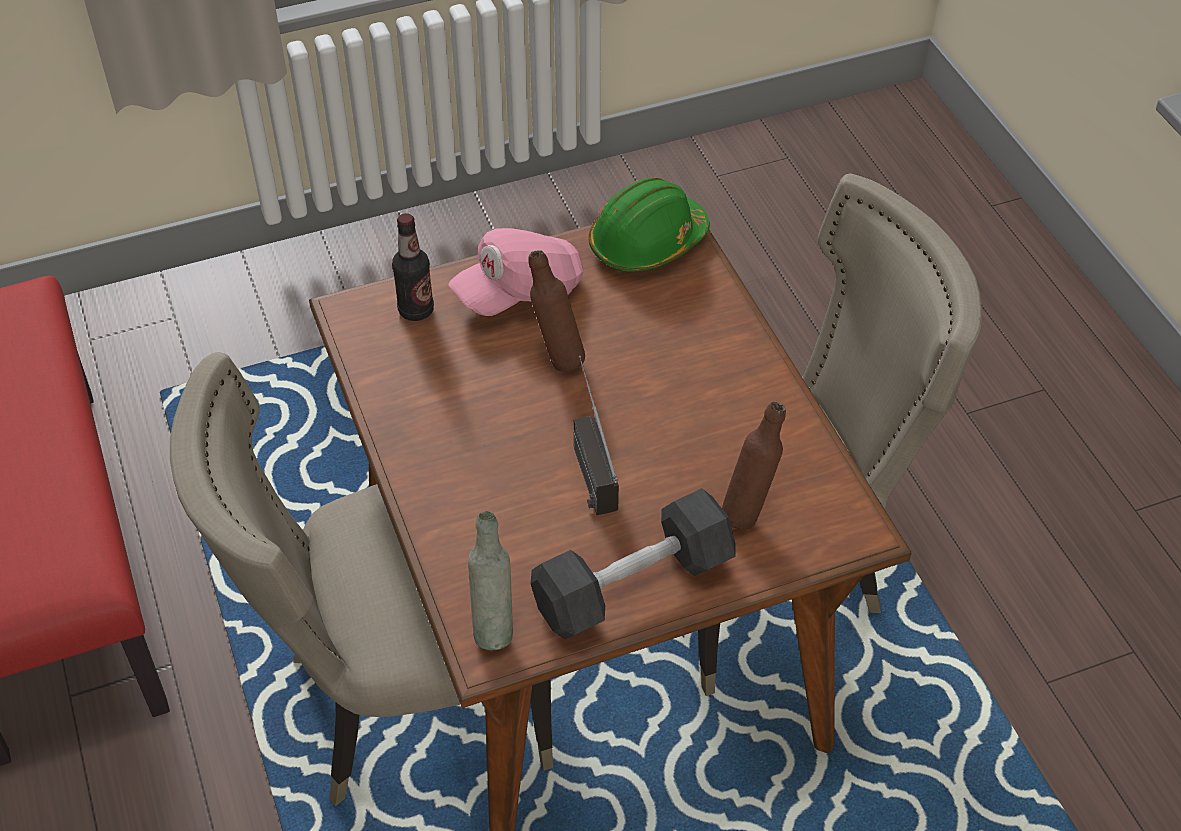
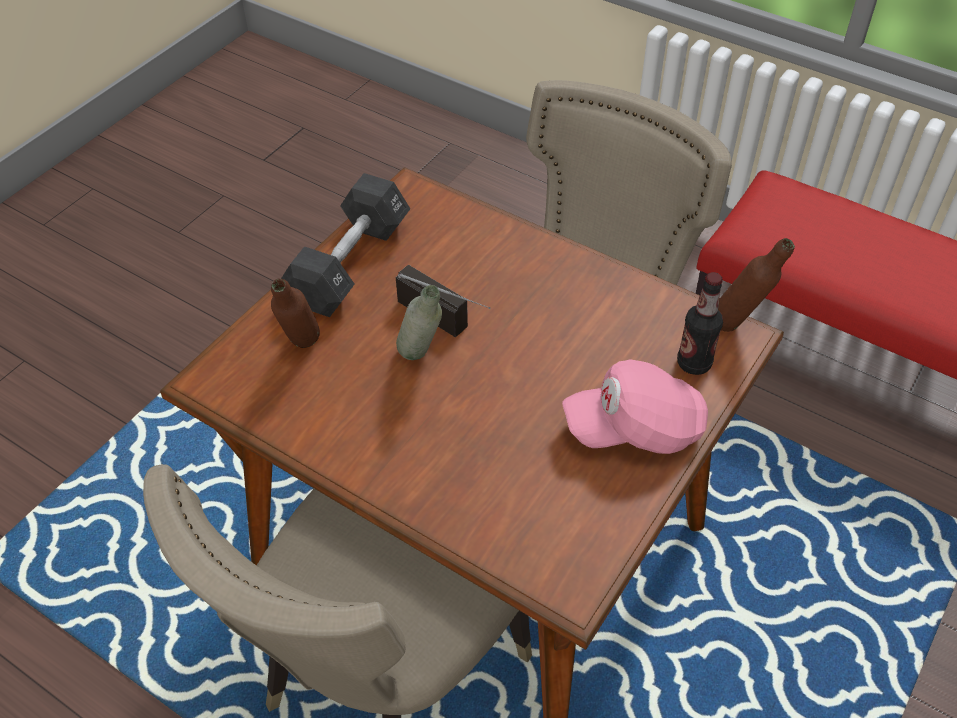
camera: 145 degrees right, 0 degrees up
pink cap [449,228,583,316] -> pink cap turned 120 degrees counterclockwise [562,359,708,454]
grey bottle [468,511,513,650] -> grey bottle moved to [396,285,442,360]
brown bottle [528,250,585,372] -> brown bottle moved to [718,238,795,332]
green hard hat [588,178,710,272] -> none

